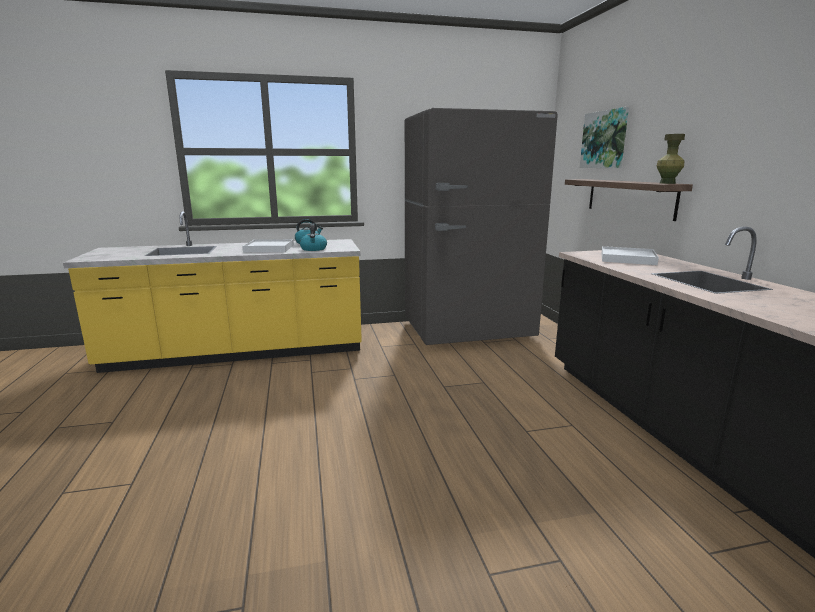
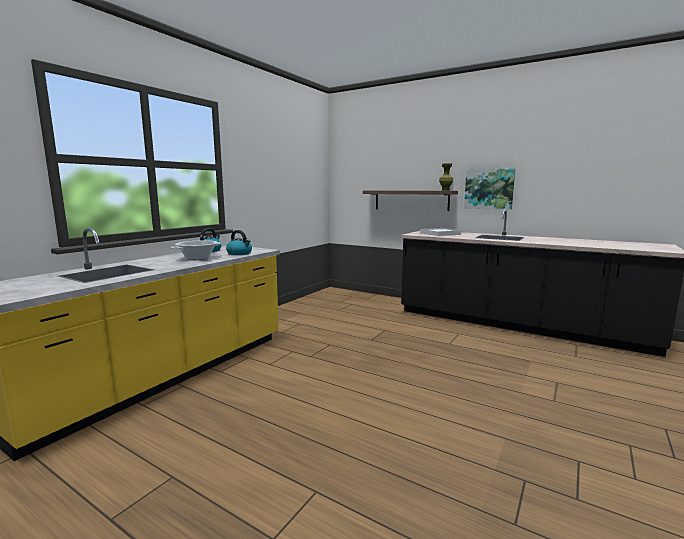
camera: 45 degrees left, 5 degrees down
white tray [242,239,294,252] -> cooking pot [171,240,221,260]
grey fridge [405,108,558,345] -> none
picture [580,107,629,168] -> picture moved to [464,168,515,210]

